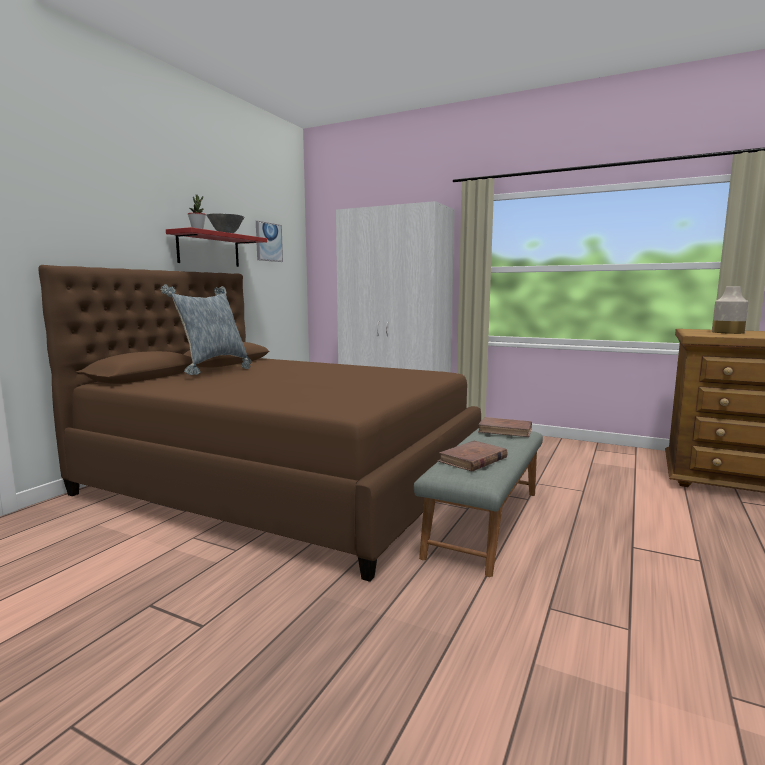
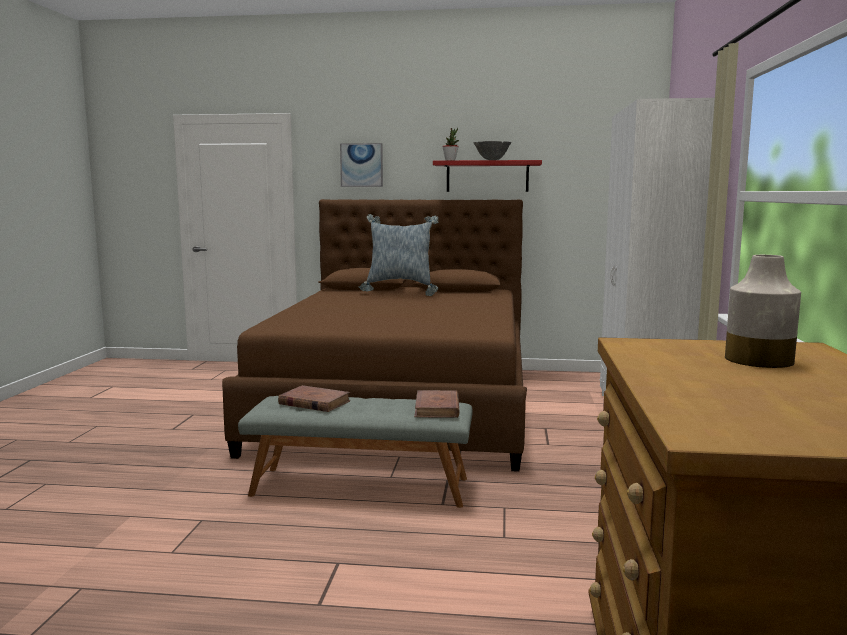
camera: 70 degrees right, 0 degrees up
picture [256,221,283,262] -> picture moved to [340,143,383,187]

